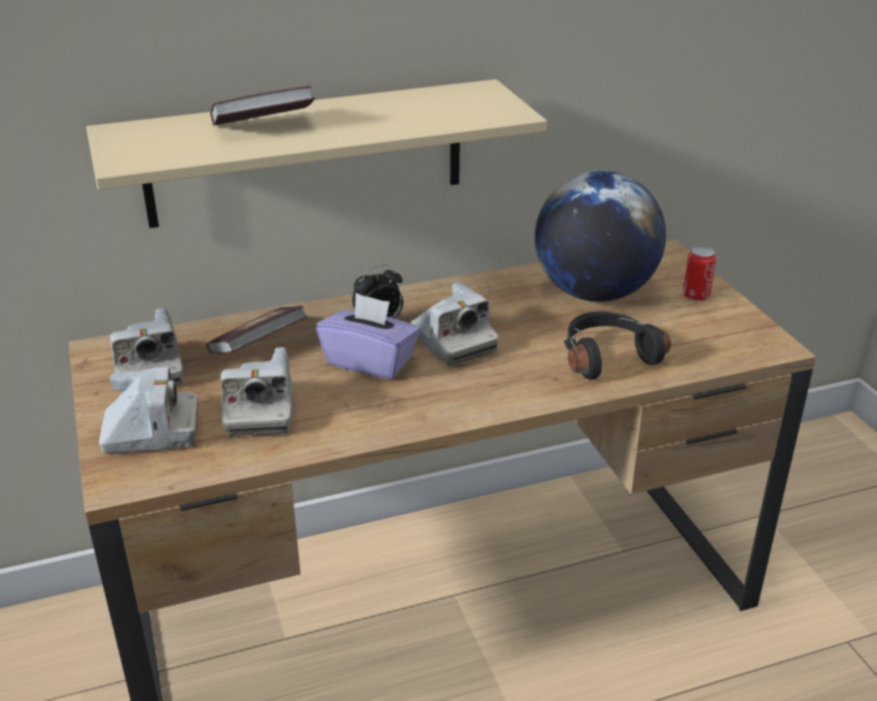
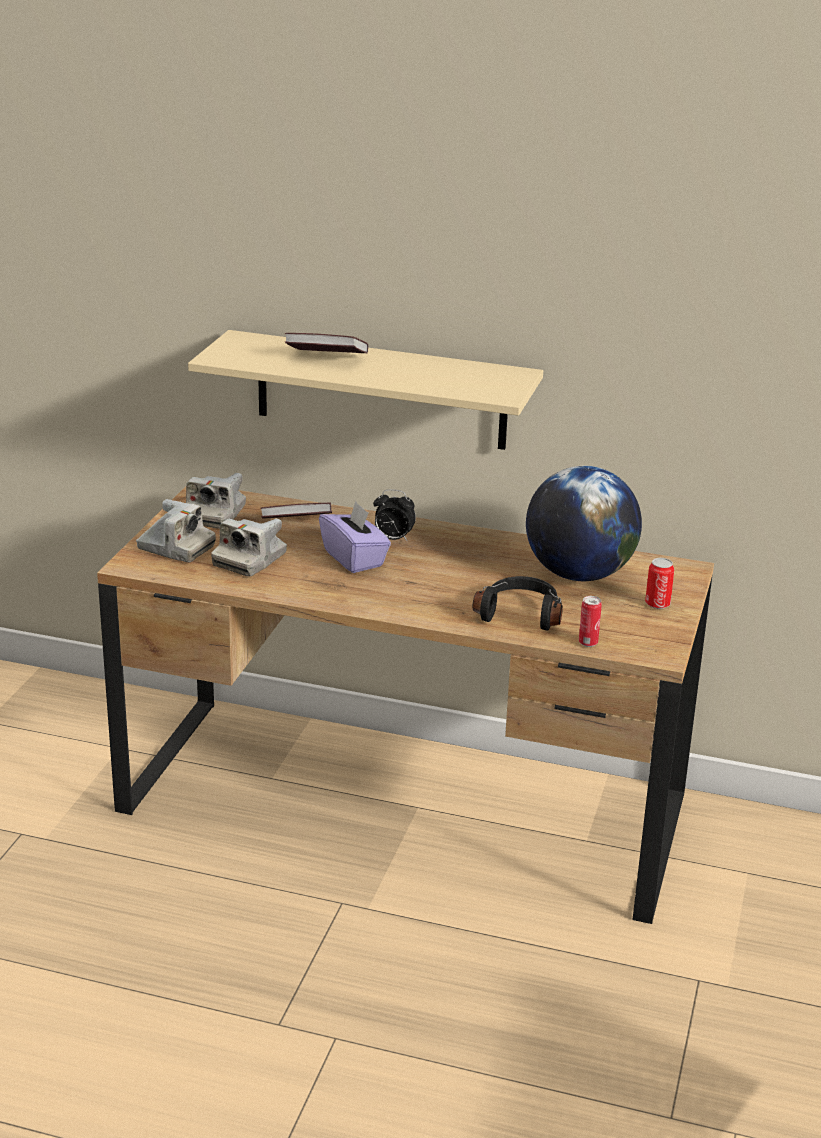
camera: 35 degrees right, 5 degrees down
camera [411,281,498,366] -> none
none -> can [579,596,602,647]

